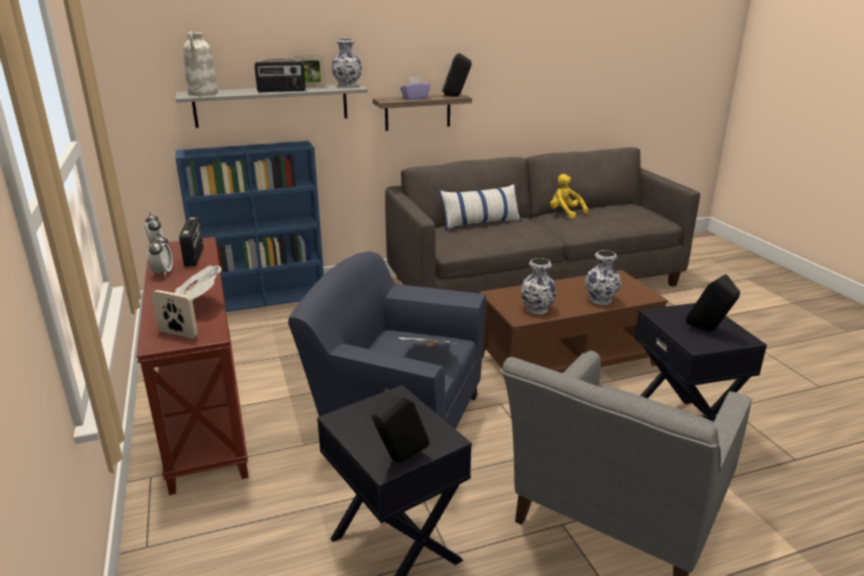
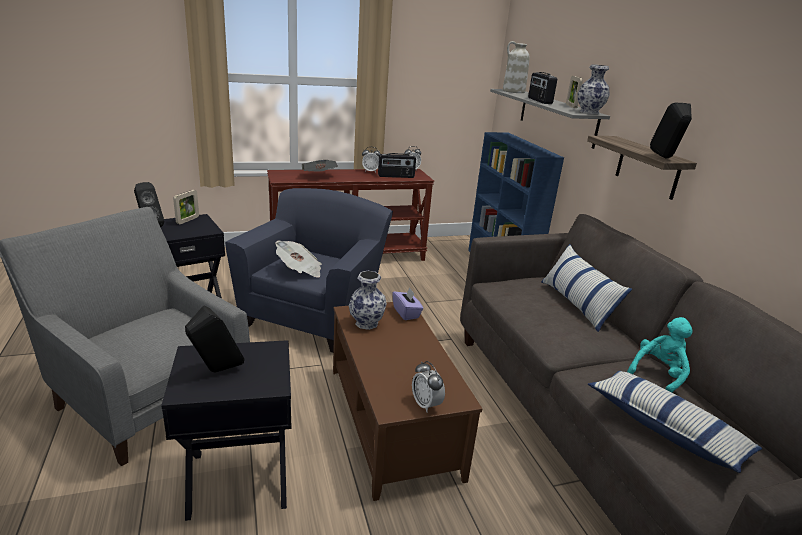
camera: 90 degrees right, 0 degrees up
picture frame [152,290,198,339] -> picture frame moved to [173,190,199,224]
purple tissue box [400,76,430,100] -> purple tissue box moved to [392,287,423,320]
yellow plush toy [550,174,589,219] -> turquoise plush toy [627,317,693,392]
vase [585,250,621,305] -> none
none -> alarm clock [412,361,445,413]
none -> pillow [588,371,762,473]

